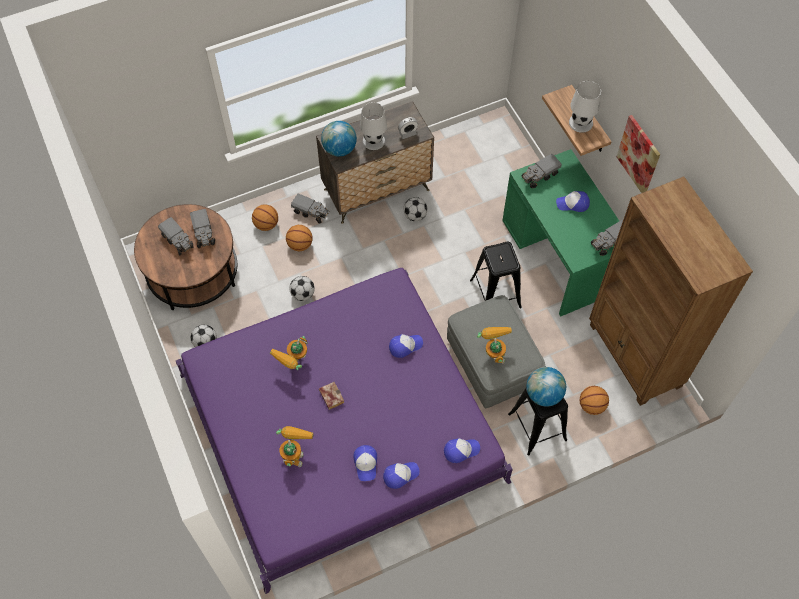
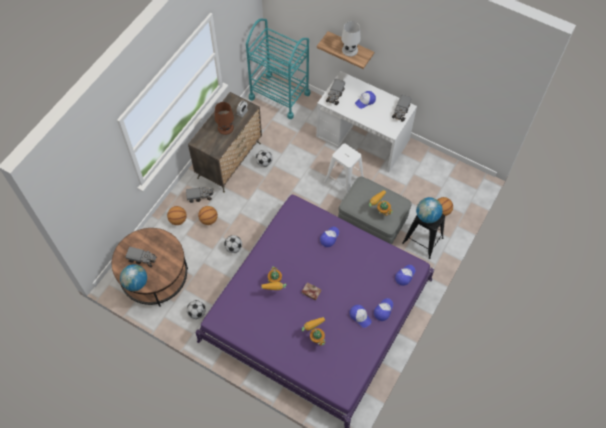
camera: 35 degrees left, 0 degrees up
toy truck [190,209,215,248] -> none
globe [321,121,357,157] -> globe moved to [120,264,147,291]
white table lamp [360,102,387,150] -> brown table lamp [215,102,234,135]
black stool [470,242,522,308] -> white stool [324,143,364,193]
green desk [502,149,619,317] -> white desk [316,71,417,172]
brown bookcase [589,177,753,406] -> none
picture [616,115,660,193] -> none
none -> turquoise cart [246,19,310,119]

